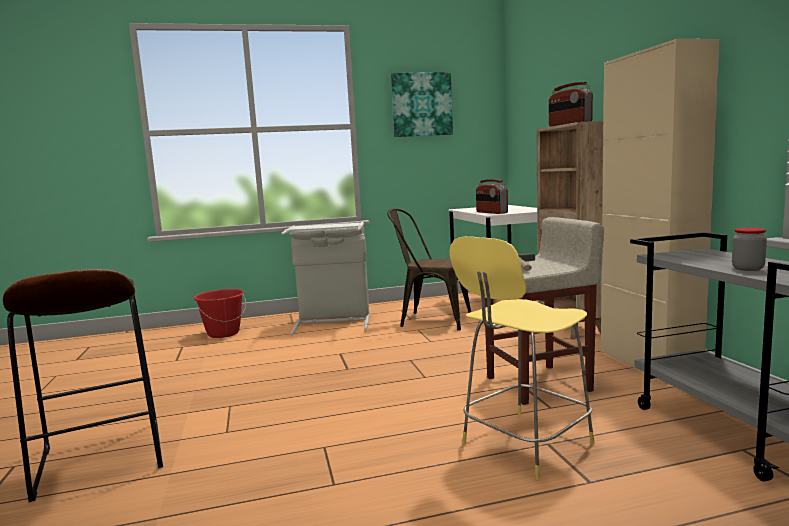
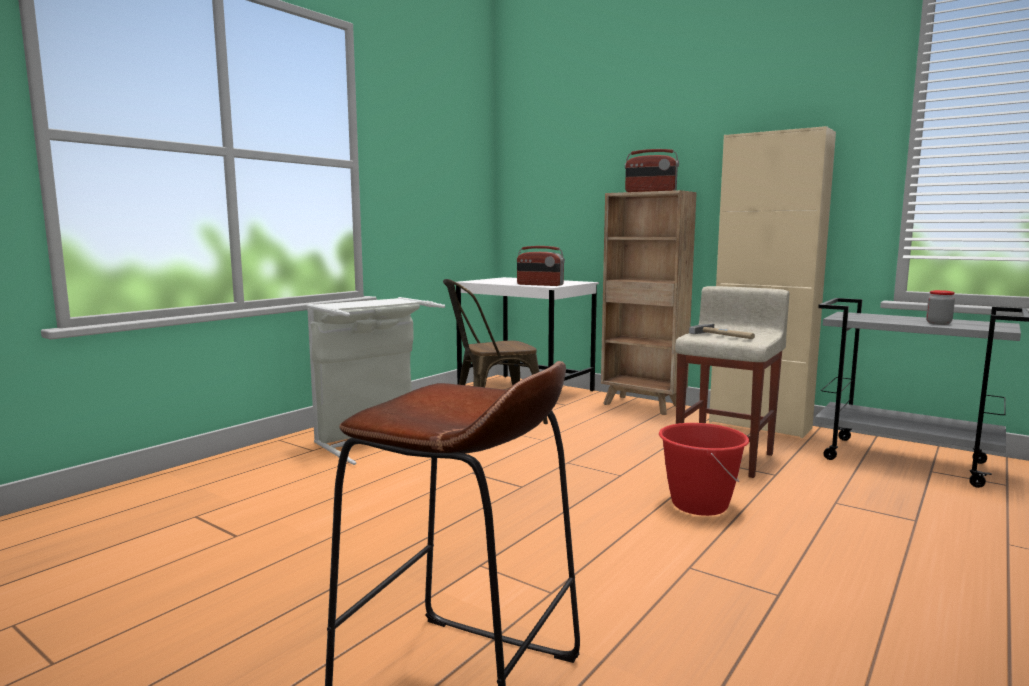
camera: 40 degrees left, 0 degrees up
red bucket [194,289,246,338] -> red bucket moved to [659,423,749,516]
picture [391,72,453,137] -> none
yellow stool [449,236,595,480] -> none

